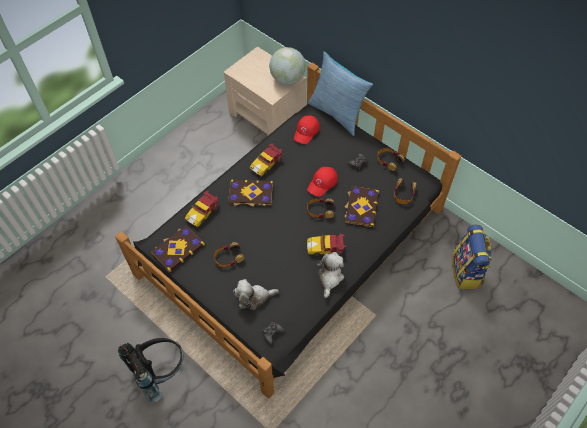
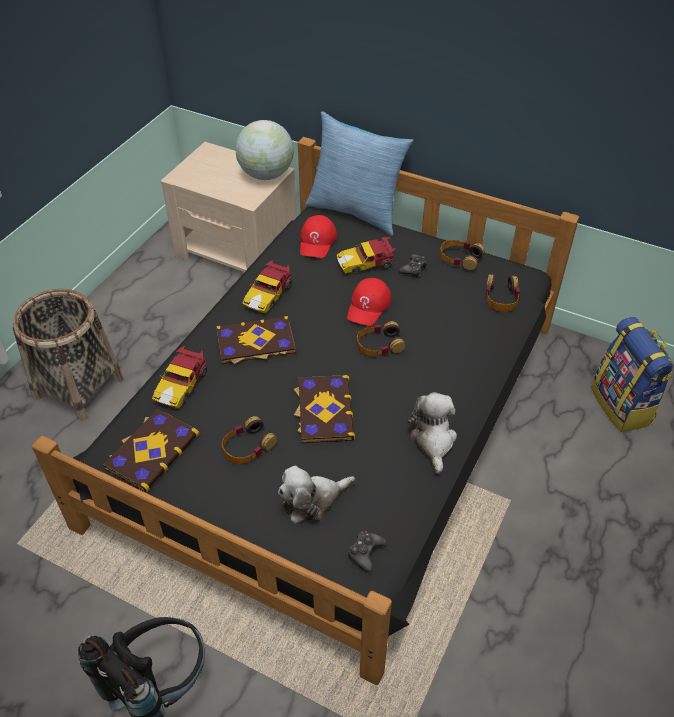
camera: 15 degrees left, 10 degrees down
toy car [307,234,346,256] -> toy car moved to [337,237,396,274]
book [345,186,379,228] -> book moved to [294,375,355,443]
none -> basket [13,289,123,421]

